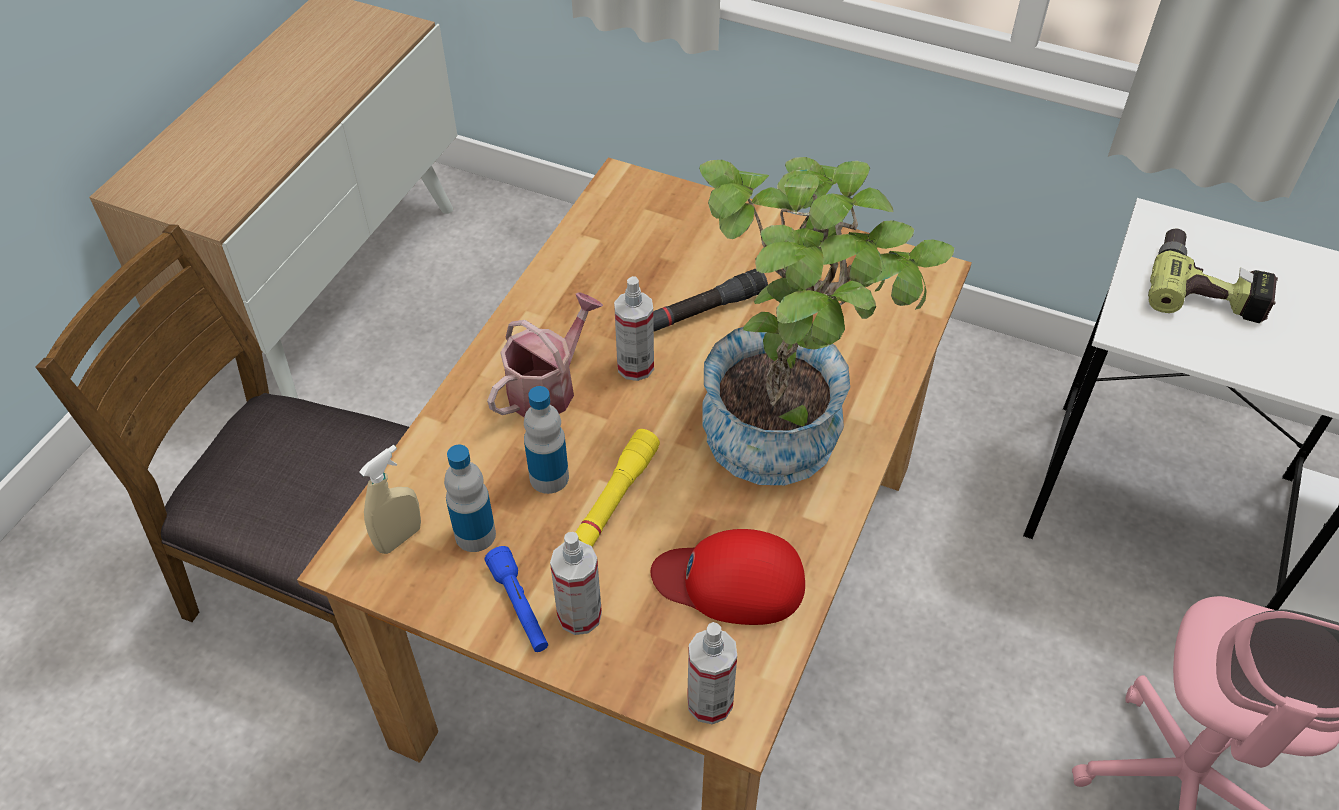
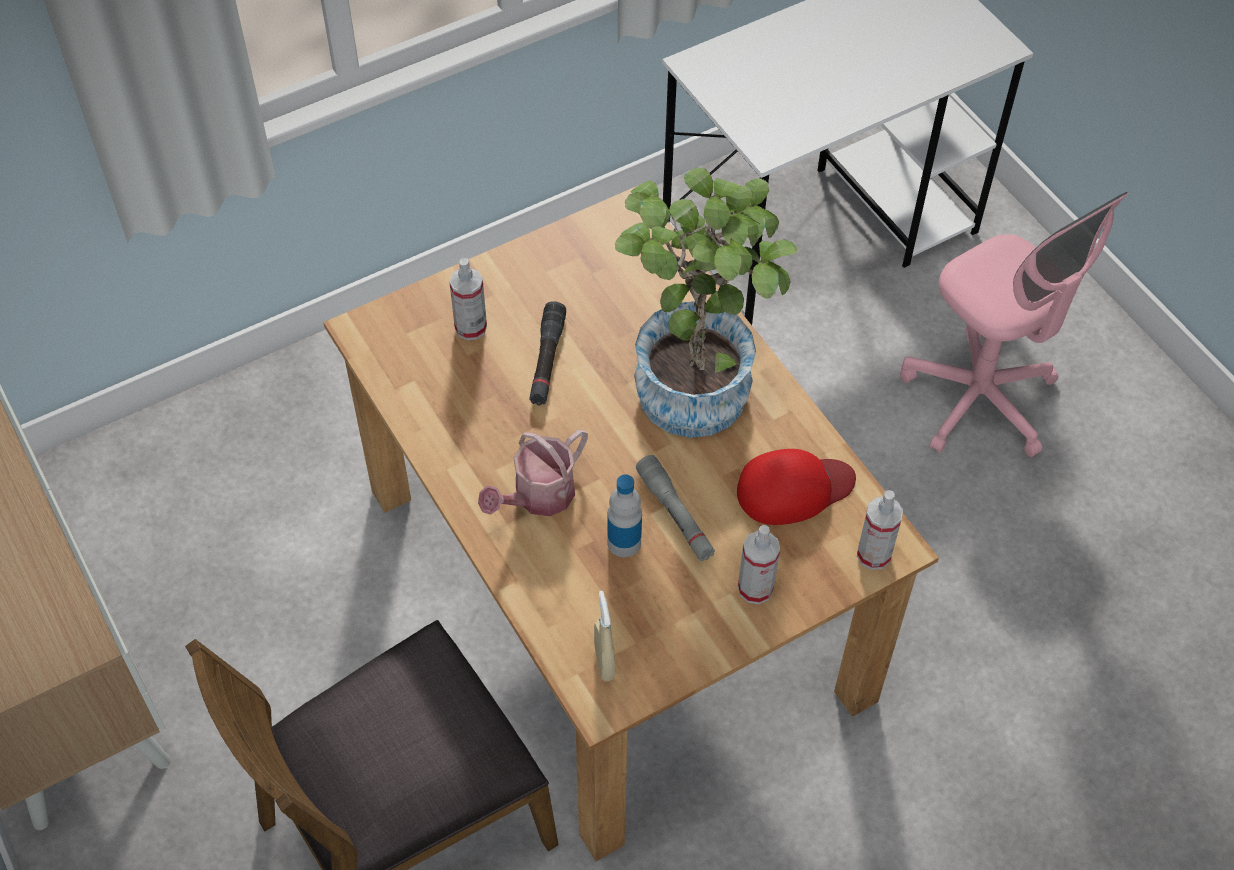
camera: 55 degrees left, 5 degrees up
bottle [444,445,496,552] -> none
blue flashlight [485,546,548,652] -> none
watering can [487,292,603,417] -> watering can turned 120 degrees counterclockwise [478,430,588,516]
yellow flashlight [575,429,660,547] -> grey flashlight [636,455,715,561]
spray bottle [614,276,654,381] -> spray bottle moved to [449,258,487,340]
red cap [651,529,805,625] -> red cap turned 150 degrees counterclockwise [737,449,856,525]
power drill [1148,229,1278,324] -> none

